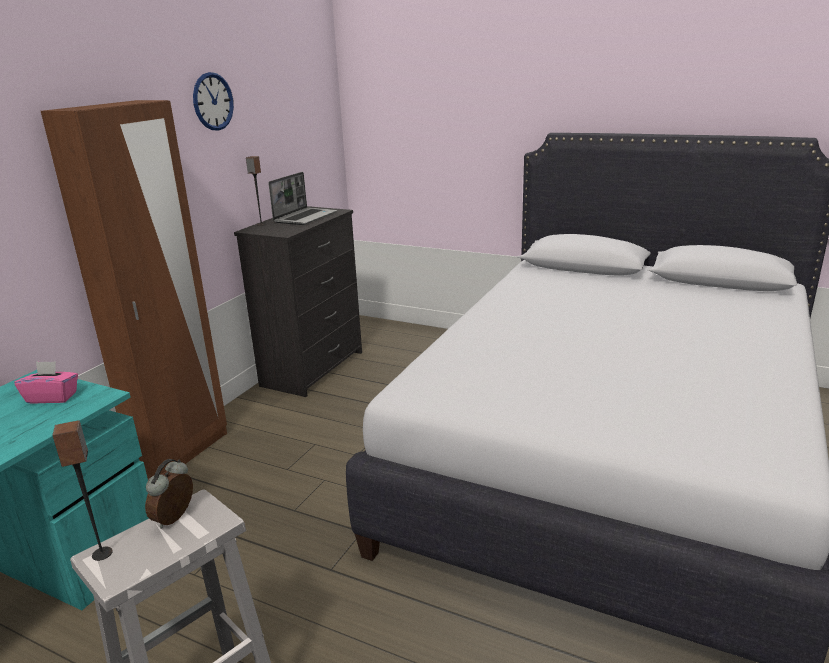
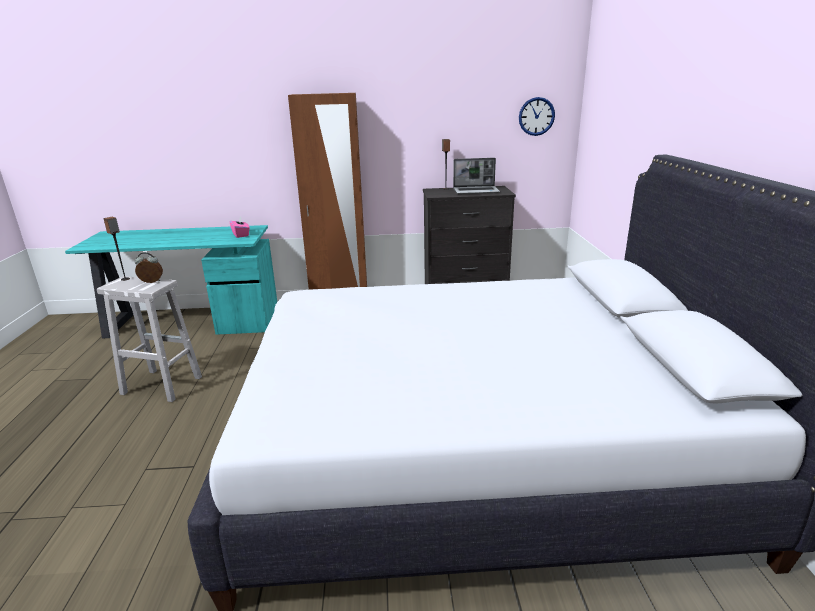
camera: 60 degrees right, 0 degrees up
wall clock [193,72,234,131] -> wall clock moved to [519,97,555,136]

